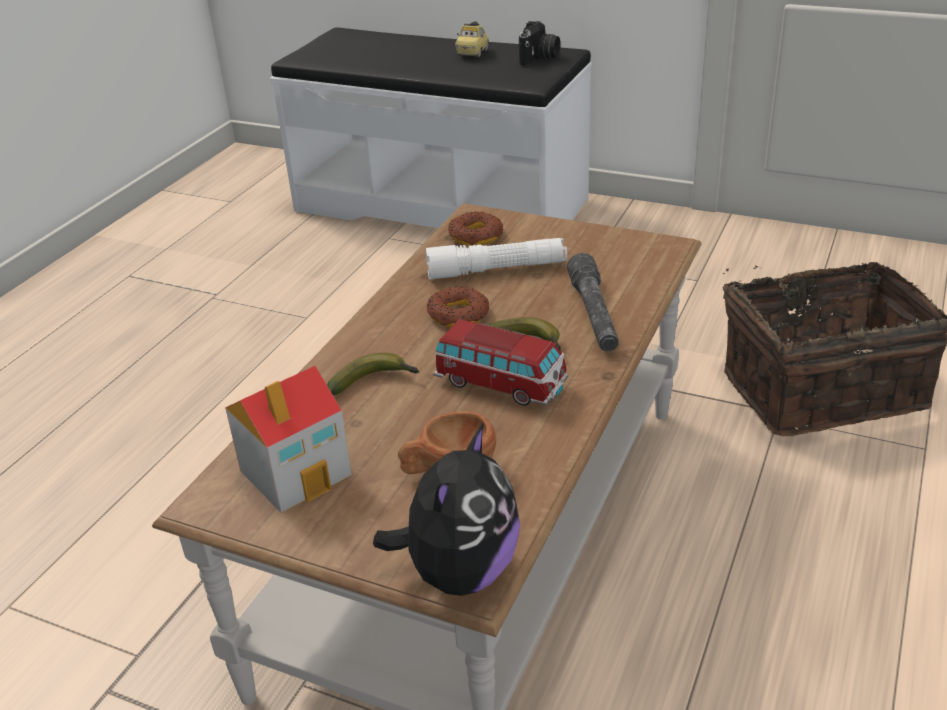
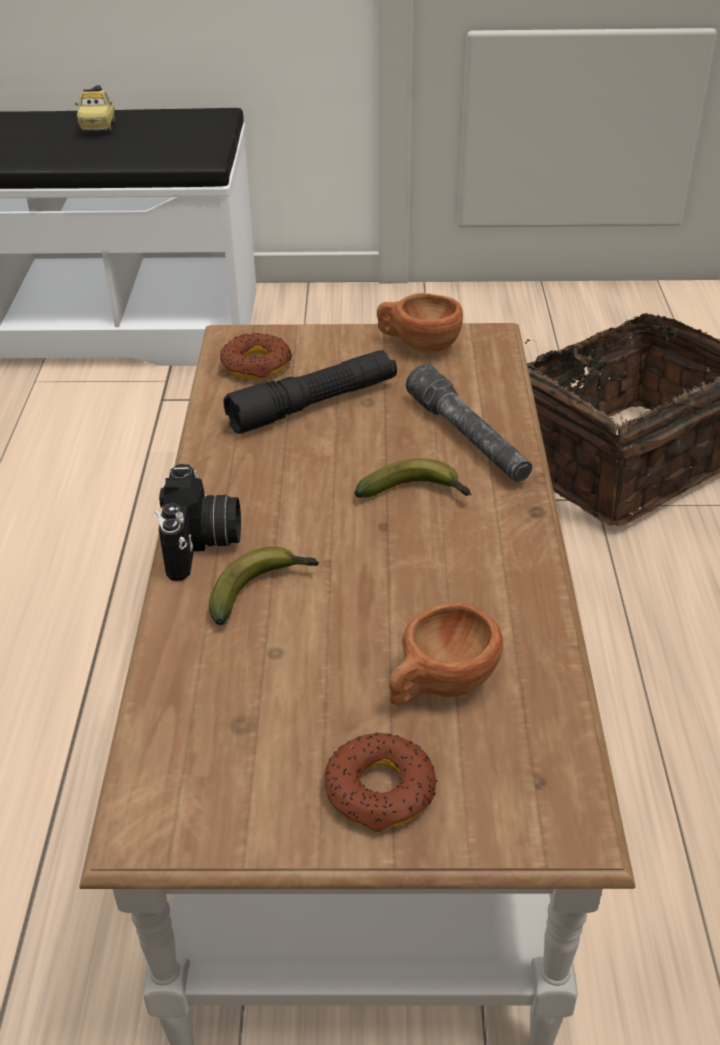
camera: 25 degrees left, 5 degrees up
toy house [225,366,352,513] -> none
plush toy [373,424,520,596] -> none
white flashlight [426,238,567,279] -> black flashlight [224,350,397,434]
donut [427,286,489,327] -> donut moved to [325,733,437,832]
toy car [433,319,568,406] -> none
camera [519,21,561,65] -> camera moved to [155,464,241,581]
none -> brown cup [377,293,463,354]

